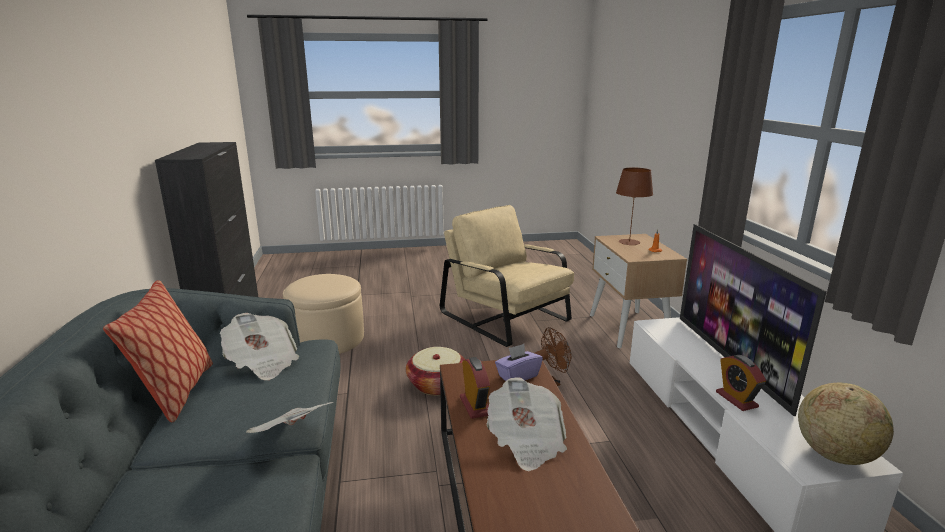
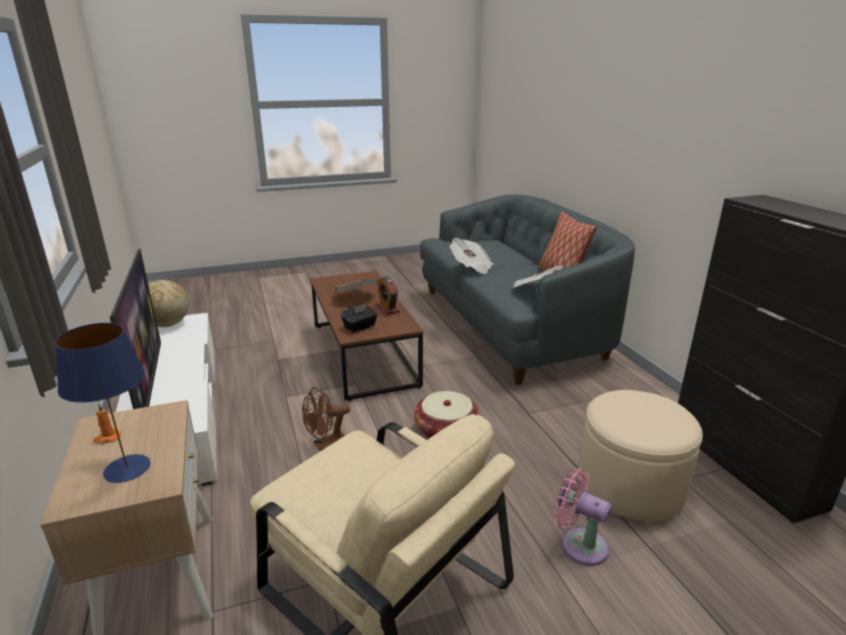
camera: 170 degrees right, 5 degrees up
purple tissue box [495,344,543,381] -> black tissue box [341,304,377,332]
brown table lamp [616,167,653,245] -> blue table lamp [55,323,150,483]
alarm clock [716,355,766,411] -> none
none -> pink fan [553,468,612,566]

